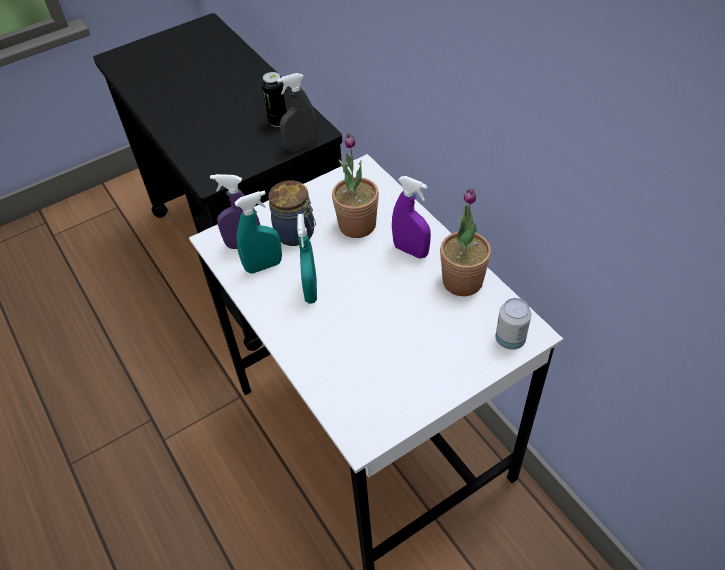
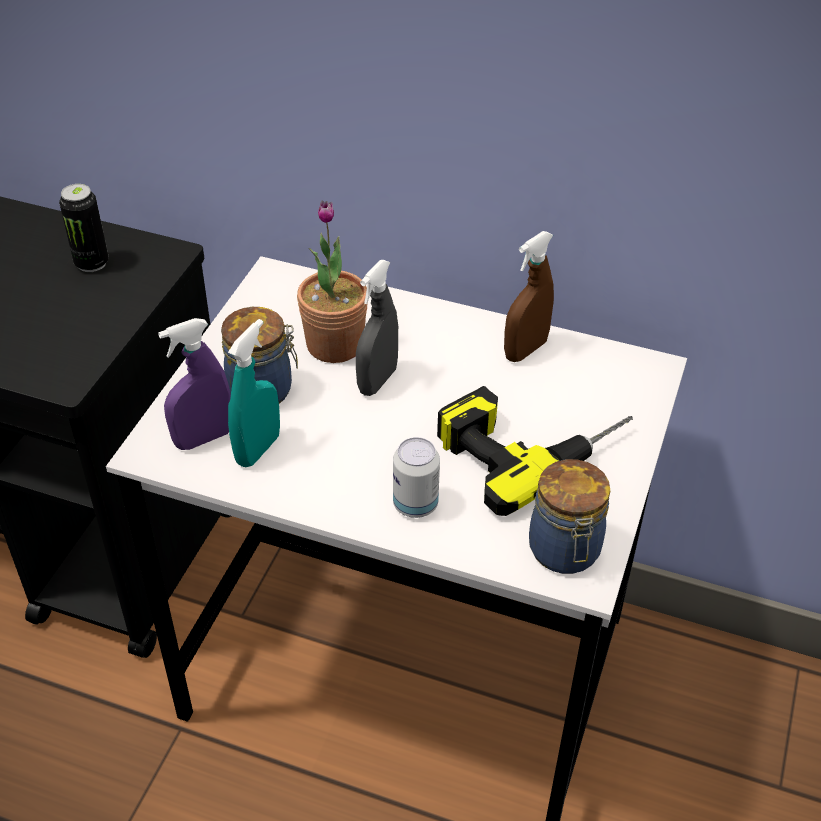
camera: 40 degrees left, 5 degrees down
grey spray bottle [277,73,317,151] -> grey spray bottle moved to [356,260,398,396]
turquoise spray bottle [297,214,317,304] -> none
purple spray bottle [392,176,431,259] -> none
potted plant [440,188,491,296] -> brown spray bottle [504,231,554,362]
can [496,298,531,350] -> can moved to [393,437,440,518]
none -> power drill [437,386,633,516]
none -> jar [529,459,610,574]

